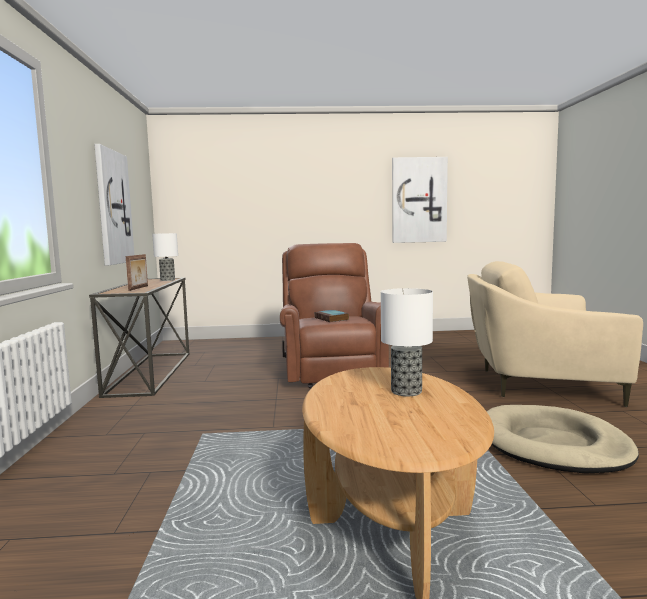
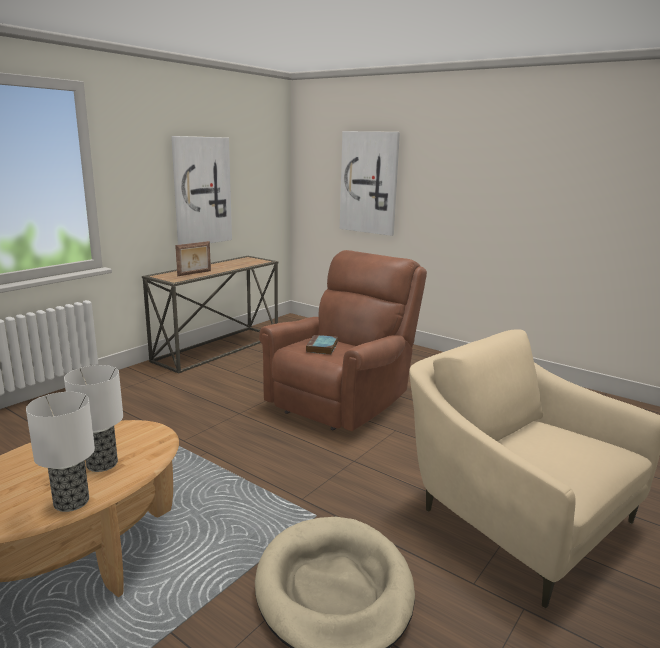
camera: 40 degrees right, 10 degrees up
table lamp [152,233,178,281] -> table lamp moved to [26,392,95,512]
picture [392,157,448,243] -> picture moved to [340,131,400,236]

